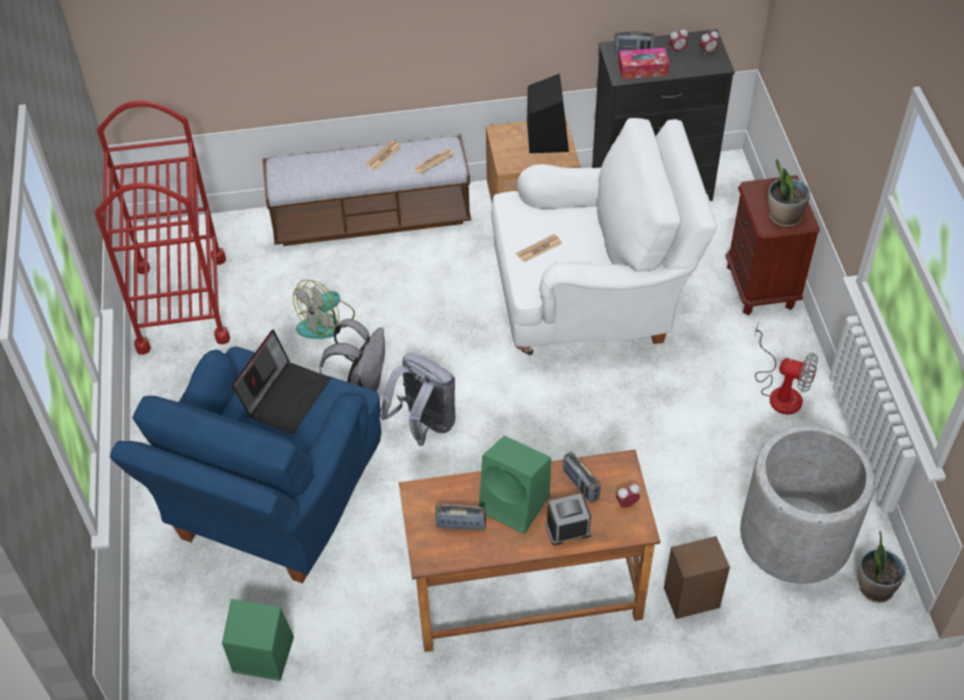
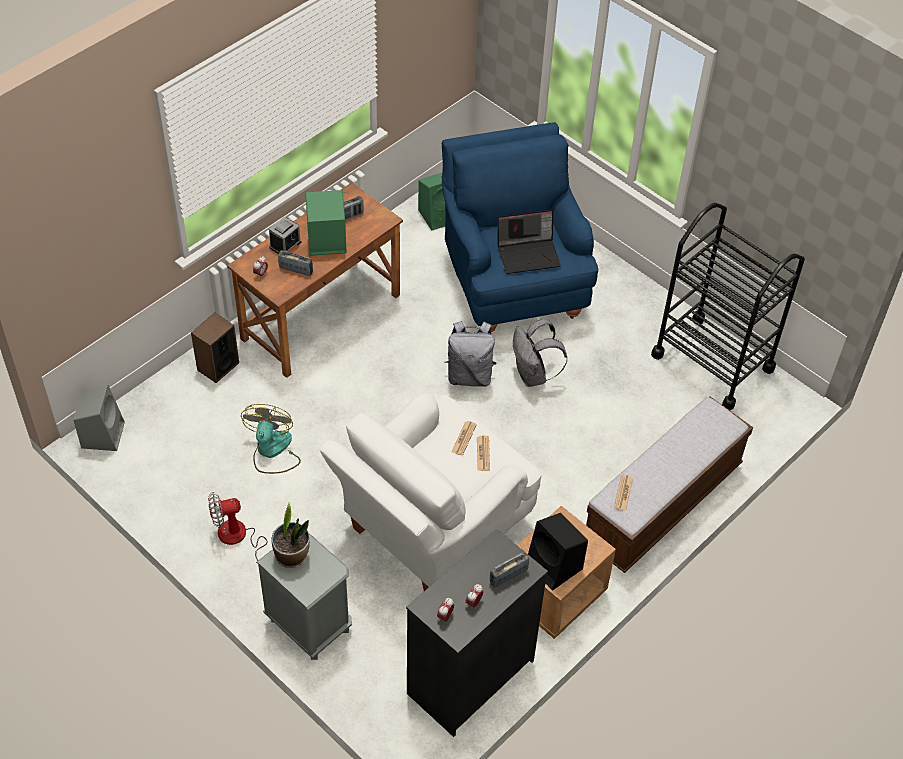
camera: 140 degrees right, 0 degrees up
red cart [95,101,230,355] -> black cart [651,203,805,410]
laptop [232,330,331,434] -> laptop turned 90 degrees counterclockwise [497,210,561,274]
fan [293,280,355,339] -> fan moved to [241,404,301,474]
newspaper [365,140,402,170] -> newspaper moved to [477,436,490,471]
tissue box [618,48,669,79] -> none
brown nightstand [726,175,820,316] -> grey nightstand [256,533,352,660]
grey planter [740,425,875,584] -> none
potted plant [858,531,906,603] -> grey speaker [73,385,125,451]

